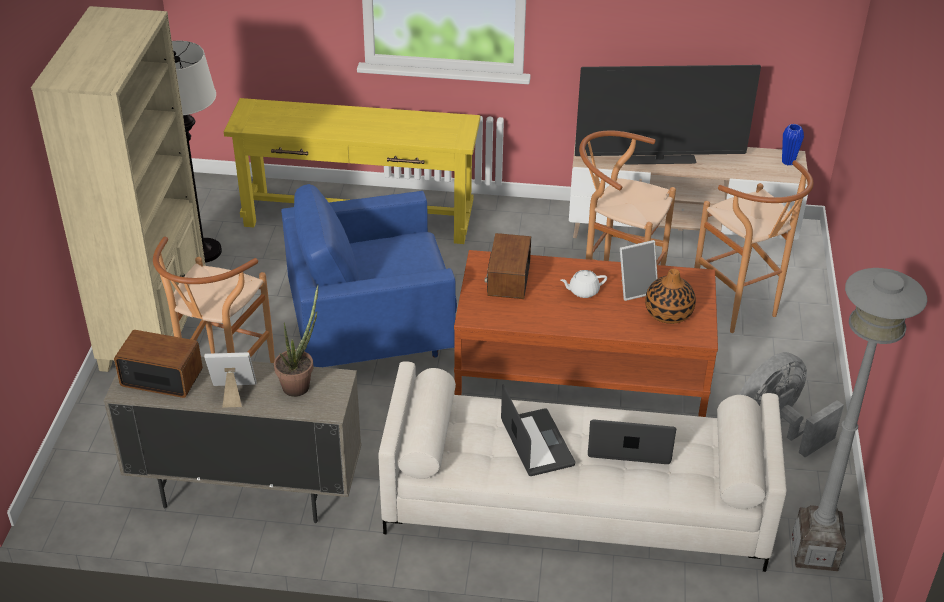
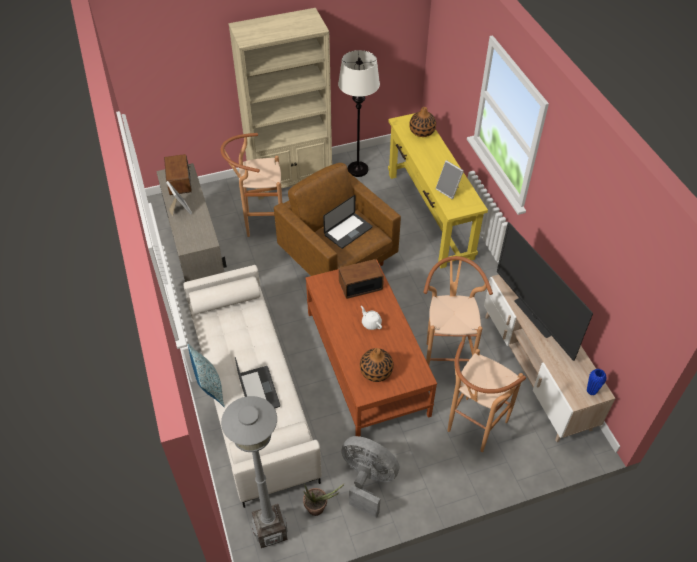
camera: 65 degrees right, 10 degrees up
potted plant [274,285,318,397] -> potted plant moved to [303,483,345,516]
blue armchair [281,184,457,368] -> brown armchair [274,163,401,276]
laptop [501,384,575,476] -> laptop moved to [323,195,372,249]
picture frame [620,240,658,301] -> picture frame moved to [436,160,464,199]
none -> pillow [188,344,225,407]
none -> vase [409,107,436,137]

